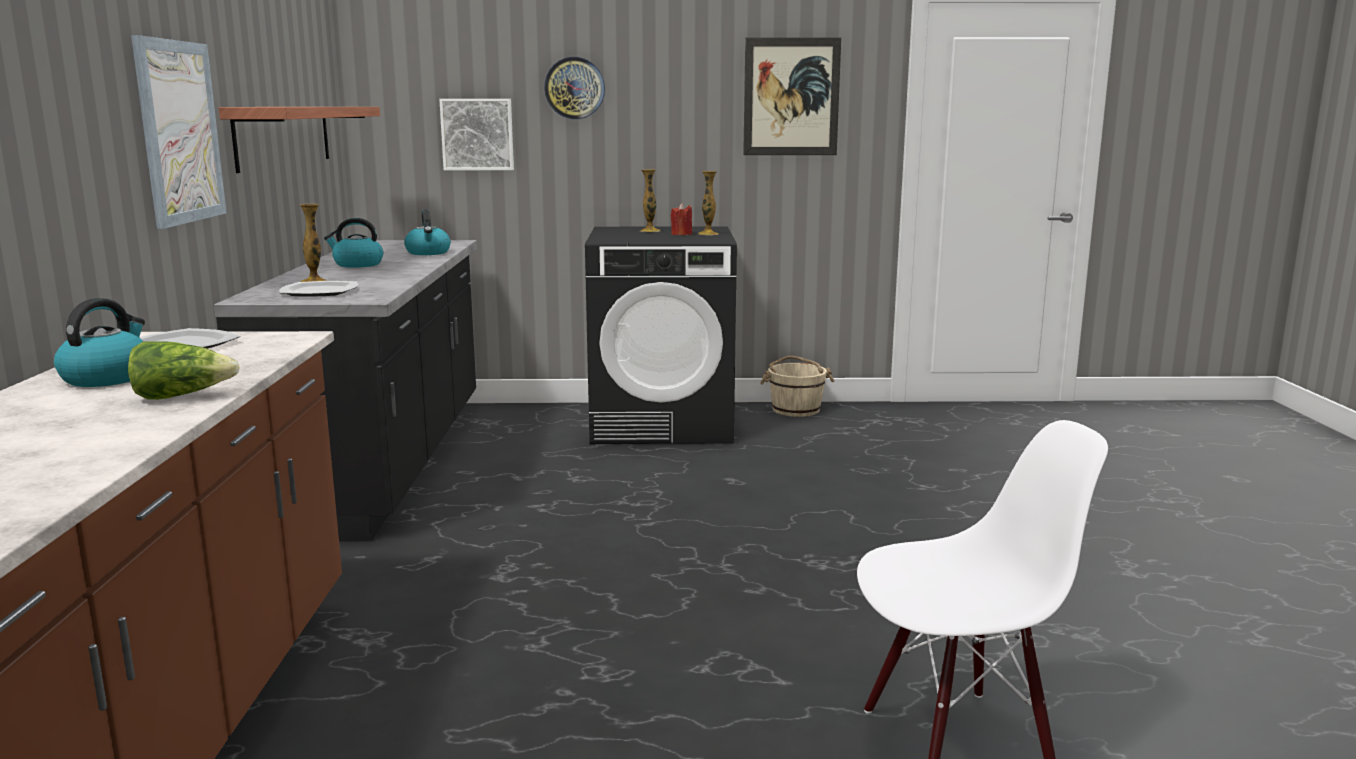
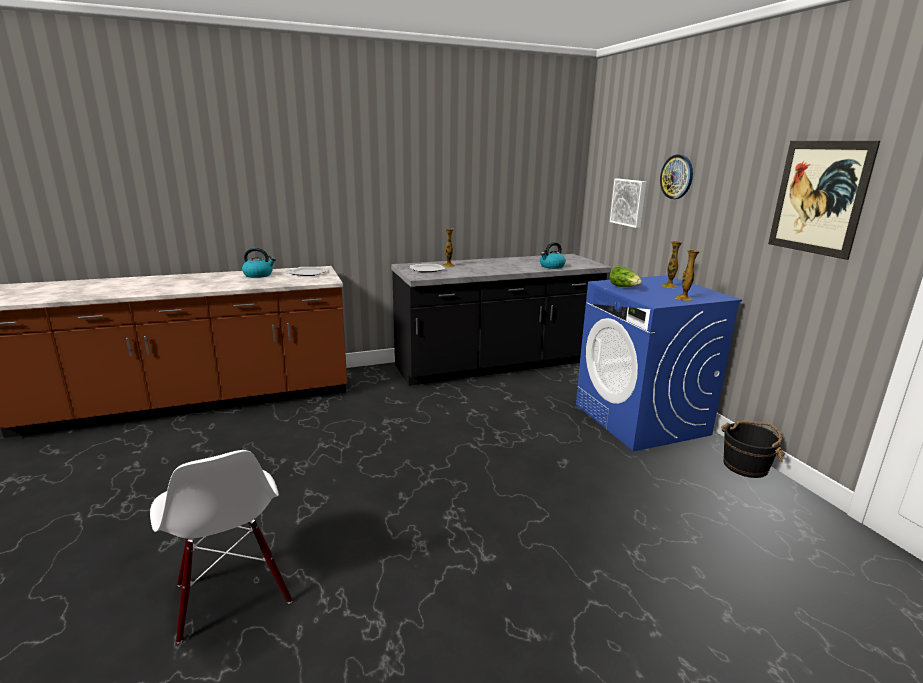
camera: 70 degrees right, 5 degrees up
lettuce [128,341,240,400] -> lettuce moved to [610,266,642,287]
picture [131,35,227,229] -> none
shelf [219,107,380,173] -> none
kettle [324,218,383,268] -> none
black washing machine [585,226,737,444] -> blue washing machine [576,275,742,451]
red candle [671,203,692,235] -> none
beige bucket [760,356,834,417] -> black bucket [721,421,785,478]

